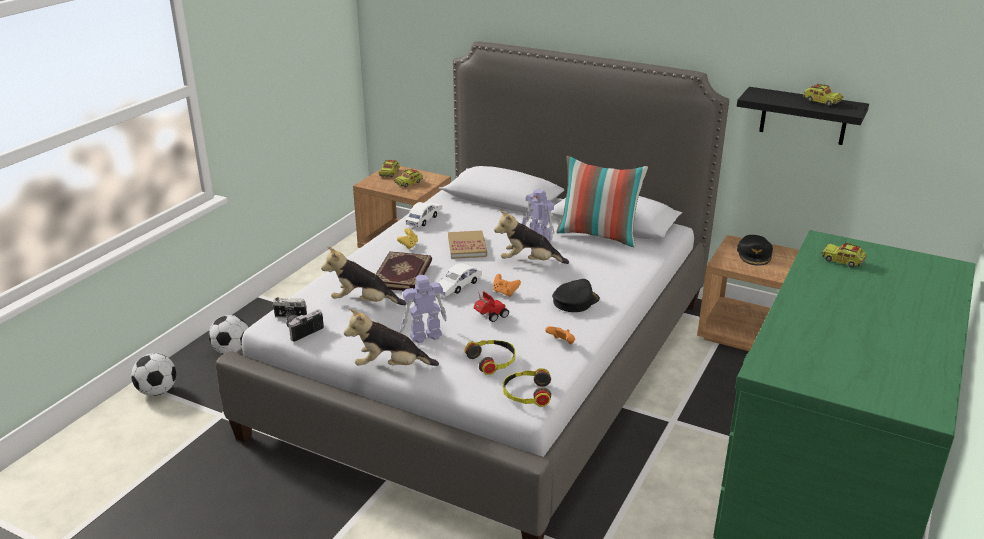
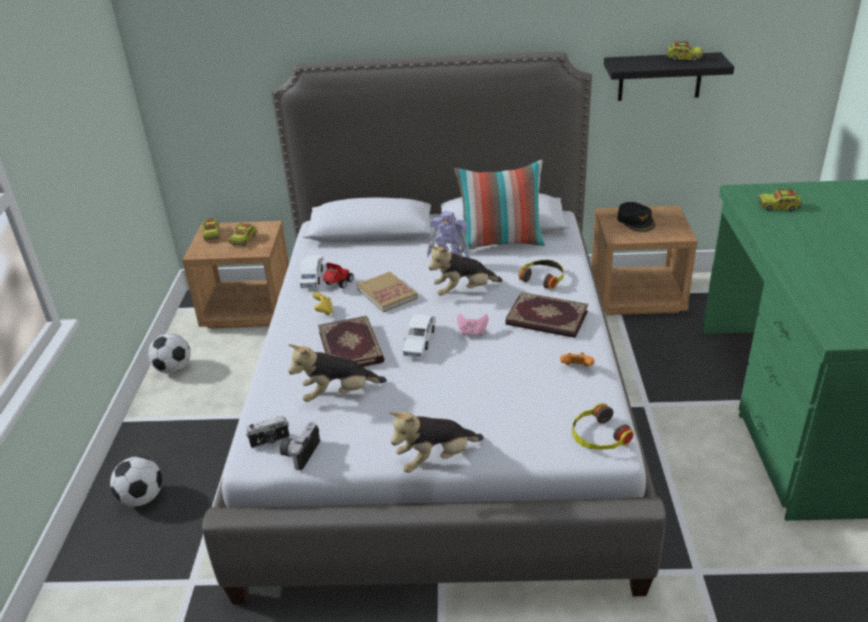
camera: 25 degrees left, 5 degrees up
football [131,353,176,396] -> football moved to [148,333,190,374]
toy robot [399,275,447,343] -> none
headphones [465,340,515,375] -> headphones moved to [519,259,564,289]
toy car [474,291,509,322] -> toy car moved to [323,262,354,288]
orange game controller [493,274,521,297] -> pink game controller [457,314,488,335]
black cap [552,279,600,312] -> book [505,292,588,338]

